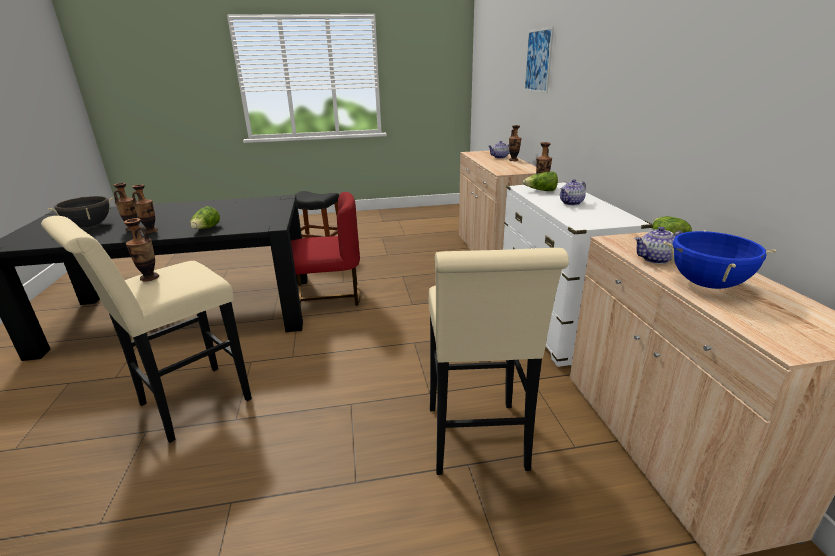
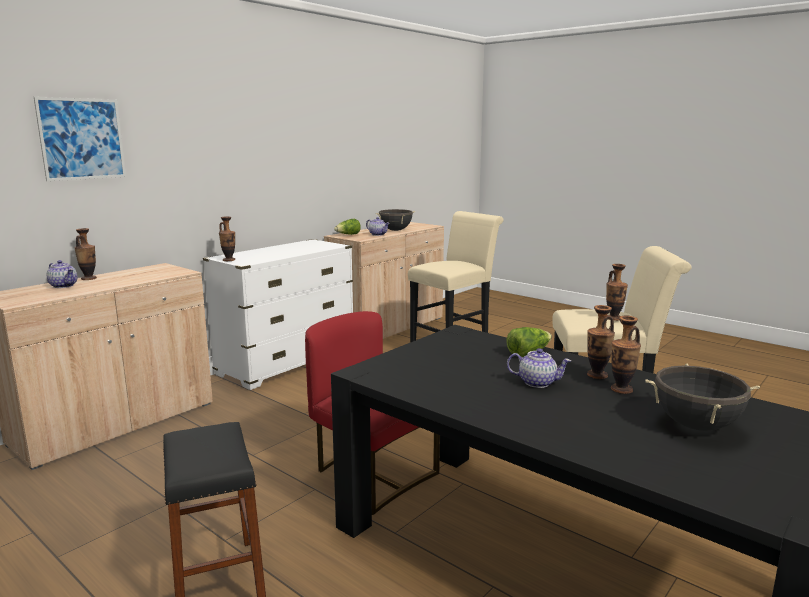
camera: 130 degrees left, 10 degrees down
lettuce [523,172,558,191] -> none
teapot [560,179,586,205] -> teapot moved to [507,348,571,388]
blue cooking pot [663,230,776,289] -> black cooking pot [376,209,415,231]

